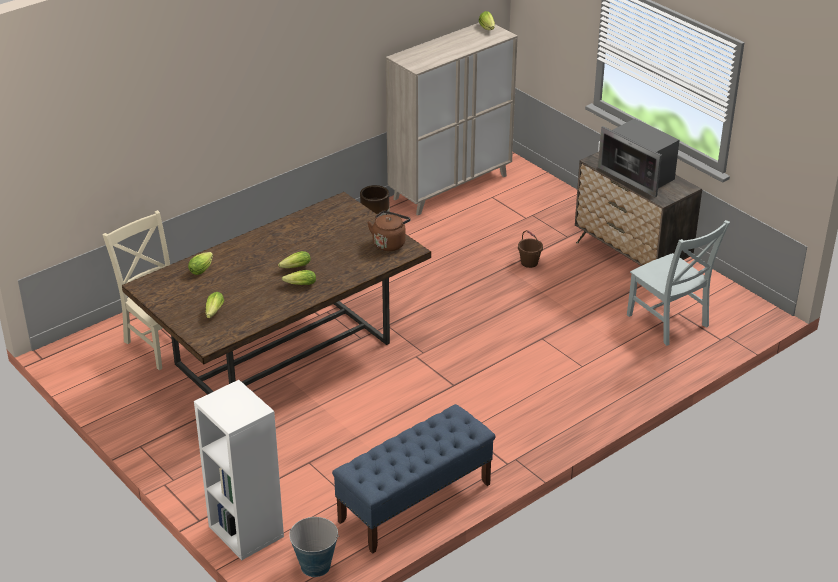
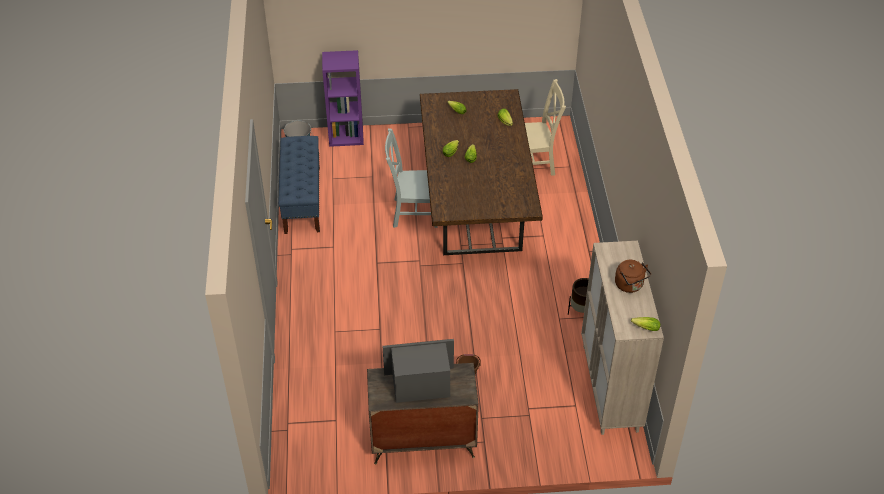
camera: 125 degrees right, 10 degrees up
white bookcase [194,380,284,560] -> purple bookcase [322,50,364,147]
brown kettle [367,211,410,251] -> brown kettle moved to [615,260,651,293]
grey chair [627,220,730,346] -> grey chair moved to [385,128,438,228]

